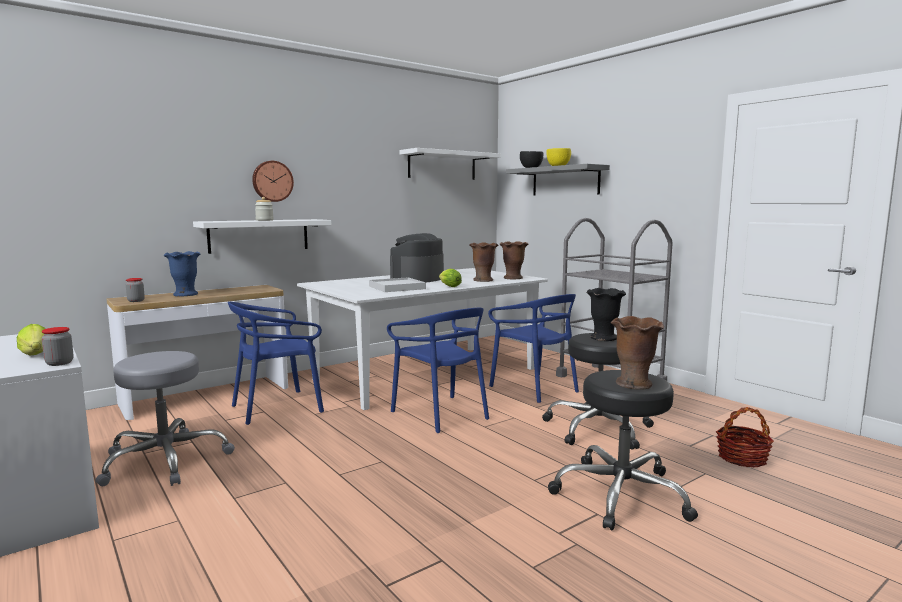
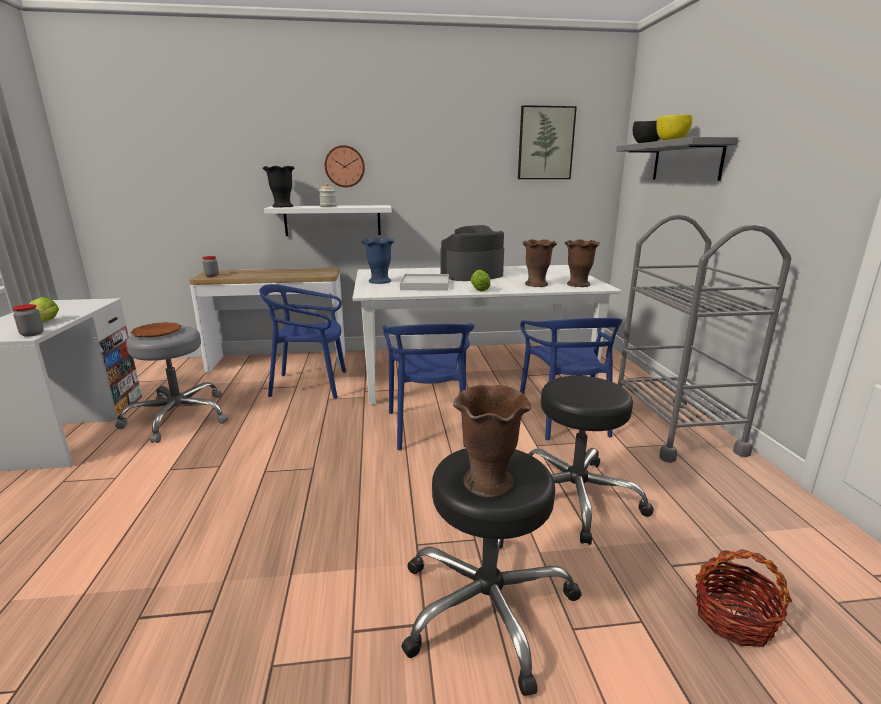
camera: 30 degrees right, 10 degrees up
blue vase [164,251,200,296] -> blue vase moved to [361,238,394,284]
white shelf [399,148,500,180] -> picture [518,105,577,179]
black vase [587,288,626,341] -> black vase moved to [263,166,294,207]
none -> brown plate [131,322,181,338]

